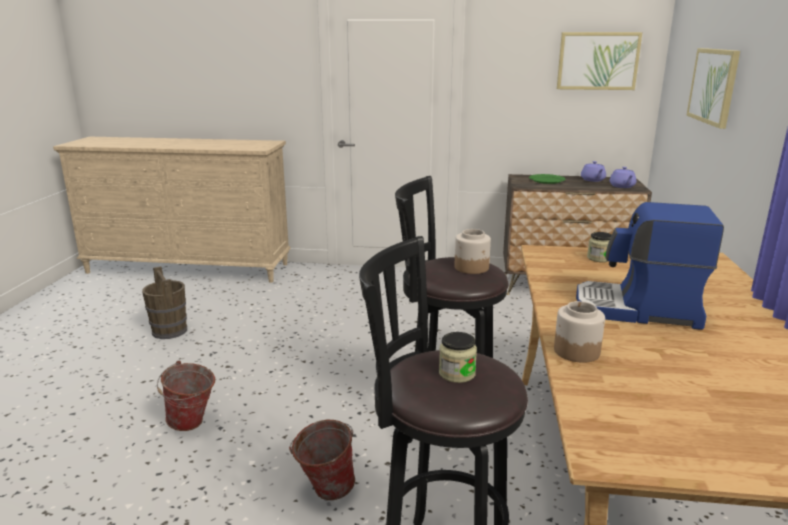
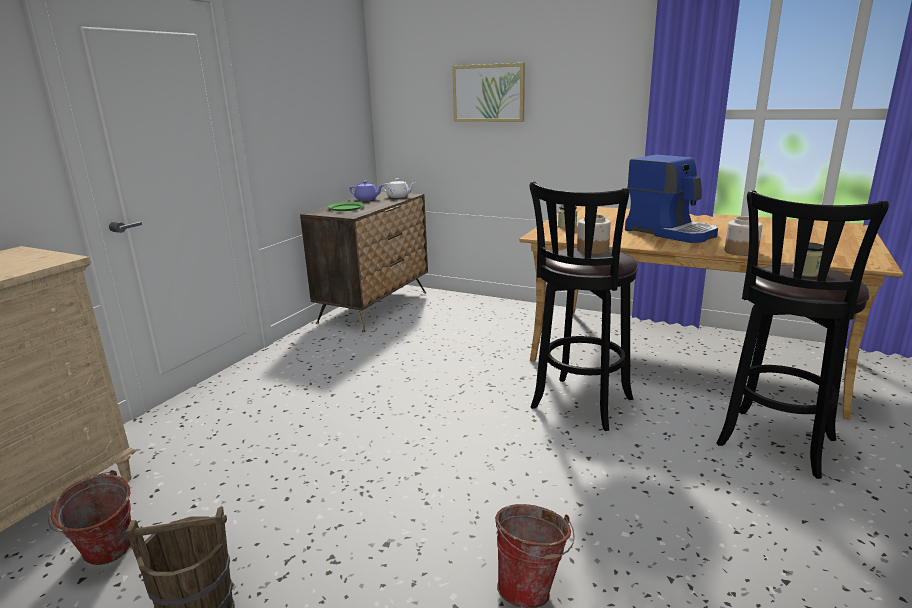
camera: 70 degrees left, 0 degrees up
bucket [289,420,355,500] -> bucket moved to [48,470,131,565]
picture [557,32,642,90] -> none
coffee machine [576,202,724,330] -> coffee machine turned 75 degrees counterclockwise [625,155,718,243]
purple teapot [610,167,636,188] -> white teapot [382,178,415,198]

